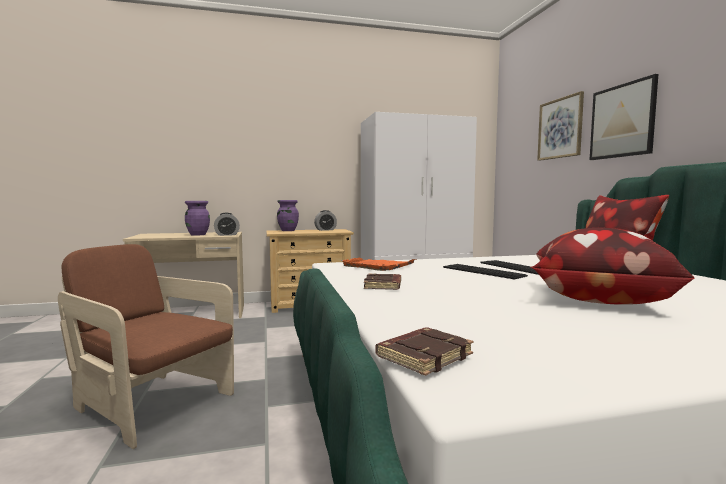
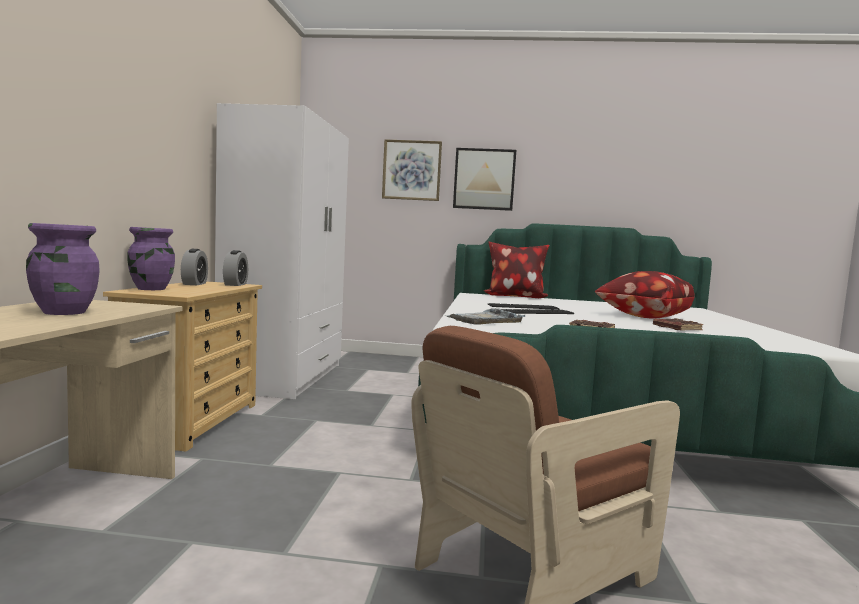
camera: 70 degrees left, 0 degrees up
alarm clock [214,213,240,236] -> alarm clock moved to [223,250,248,286]
orange tray [341,258,417,271] -> grey tray [444,308,525,325]
brown book [375,327,474,376] -> brown book moved to [653,318,703,331]

